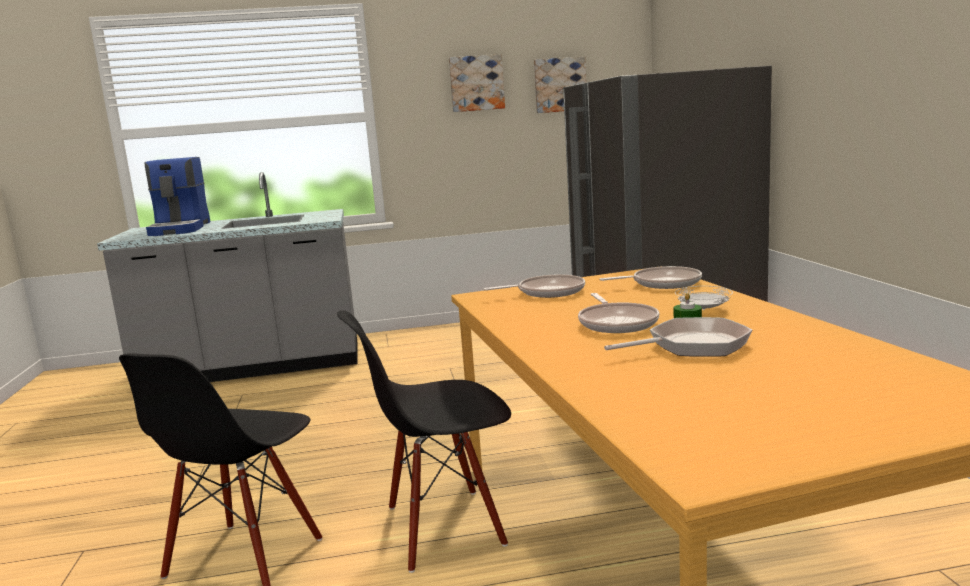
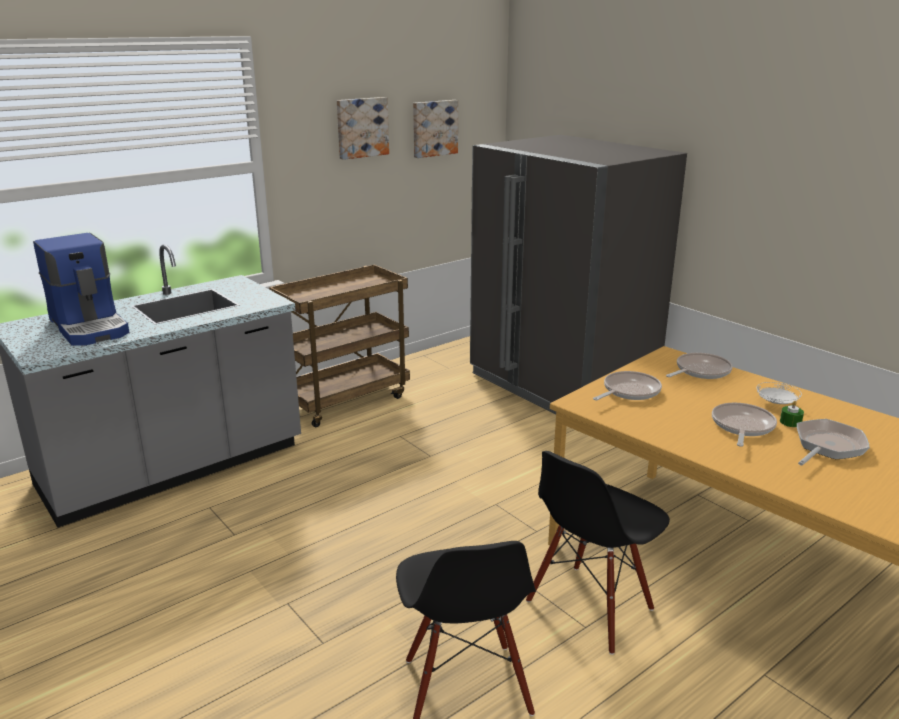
camera: 30 degrees left, 10 degrees up
frying pan [578,293,660,333] -> frying pan turned 120 degrees counterclockwise [712,403,777,447]
none -> brown cart [269,265,410,427]

